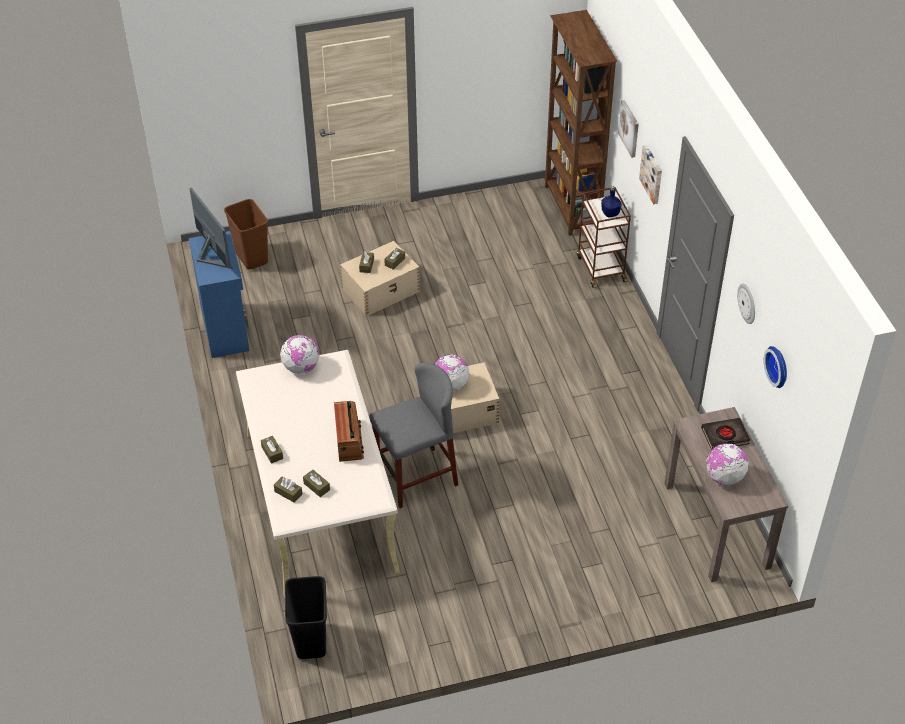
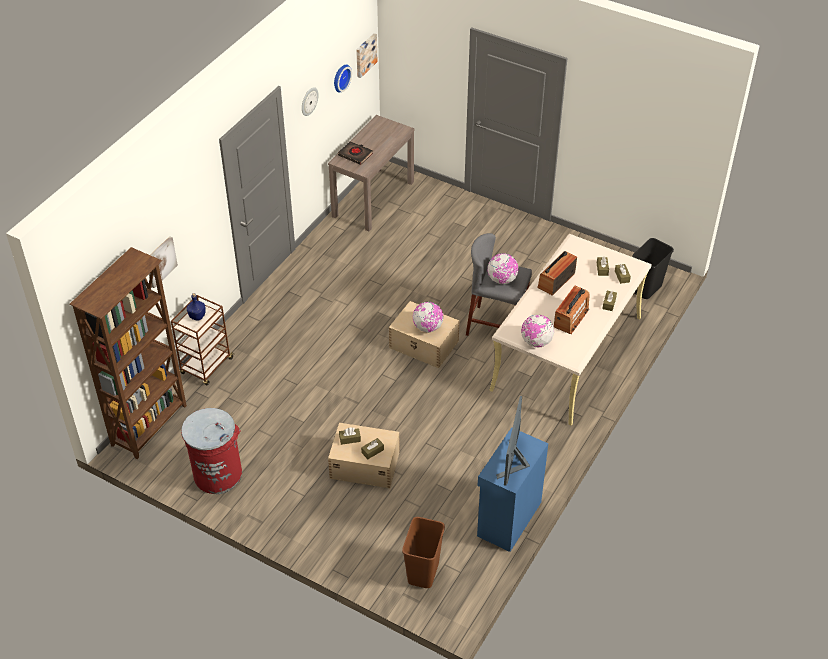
camera: 135 degrees left, 0 degrees up
picture [639,145,662,204] -> picture moved to [356,33,377,78]
globe [706,443,749,485] -> globe moved to [487,253,519,284]
none -> red trash can [181,408,242,494]
none -> radio [554,286,590,334]

